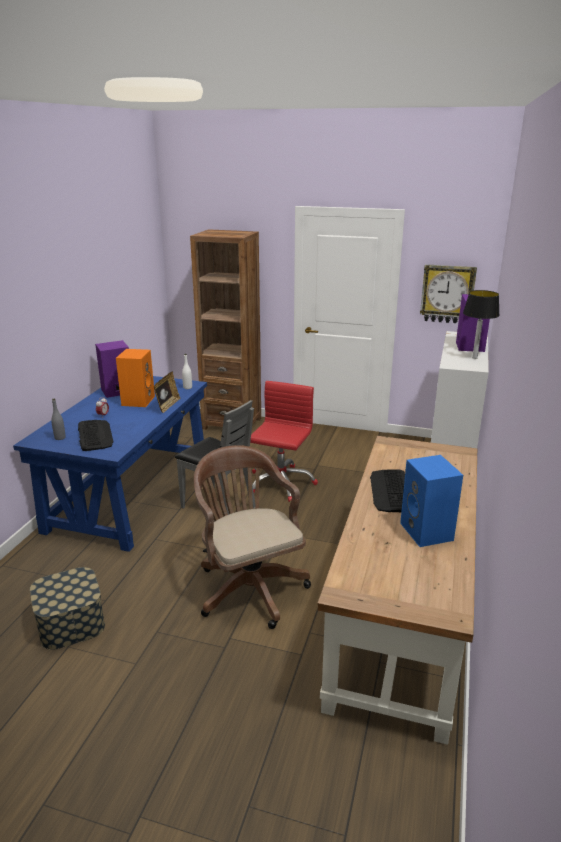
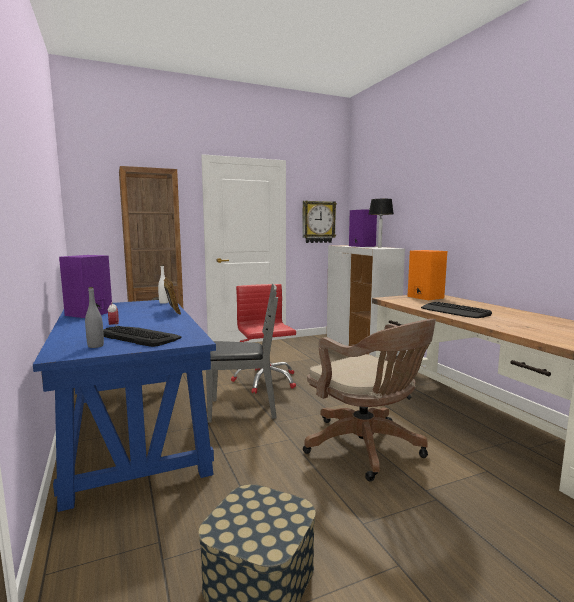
camera: 40 degrees left, 15 degrees down
orange speaker [116,349,155,407] -> orange speaker moved to [407,250,447,300]
brown office chair [194,445,311,629] -> brown office chair turned 150 degrees counterclockwise [303,319,436,481]
blue speaker [400,455,463,547] -> none

